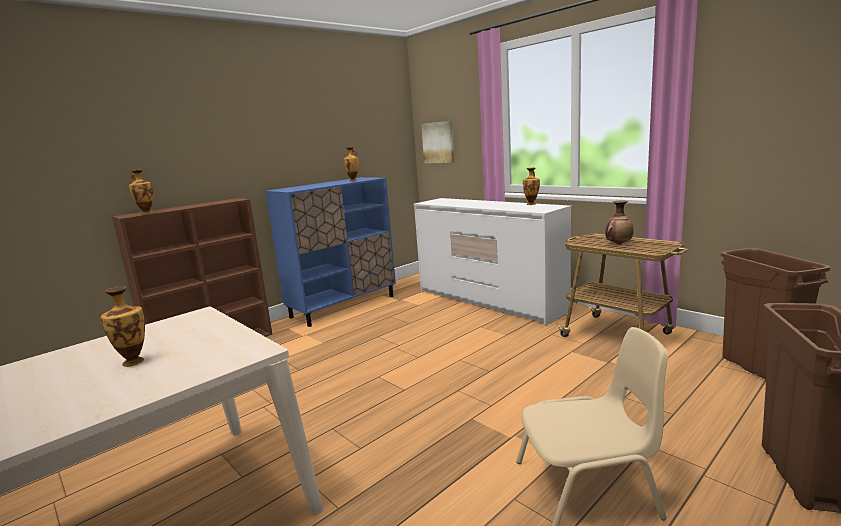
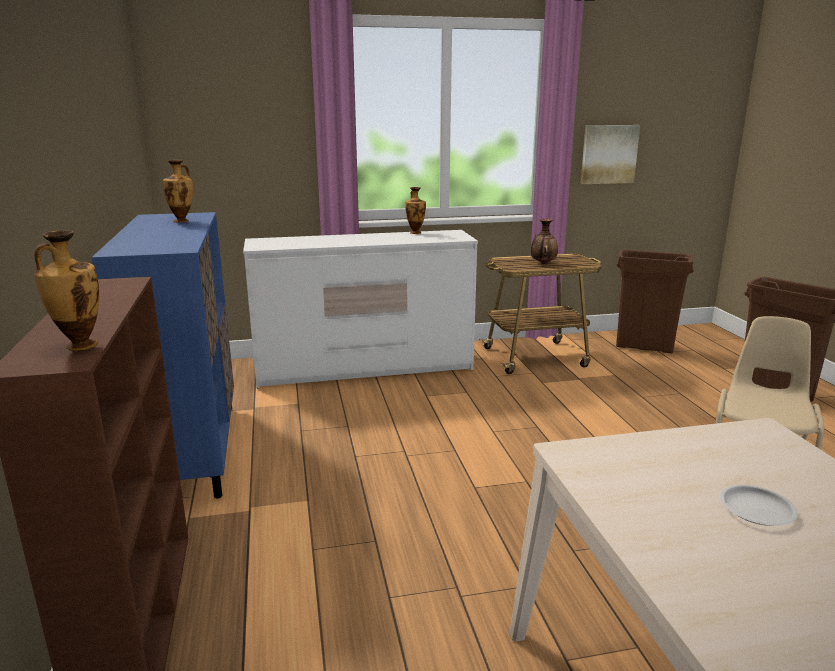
camera: 60 degrees left, 5 degrees up
vase [101,286,145,367] -> white plate [720,485,798,526]
picture [421,121,454,163] -> picture moved to [581,125,640,184]

